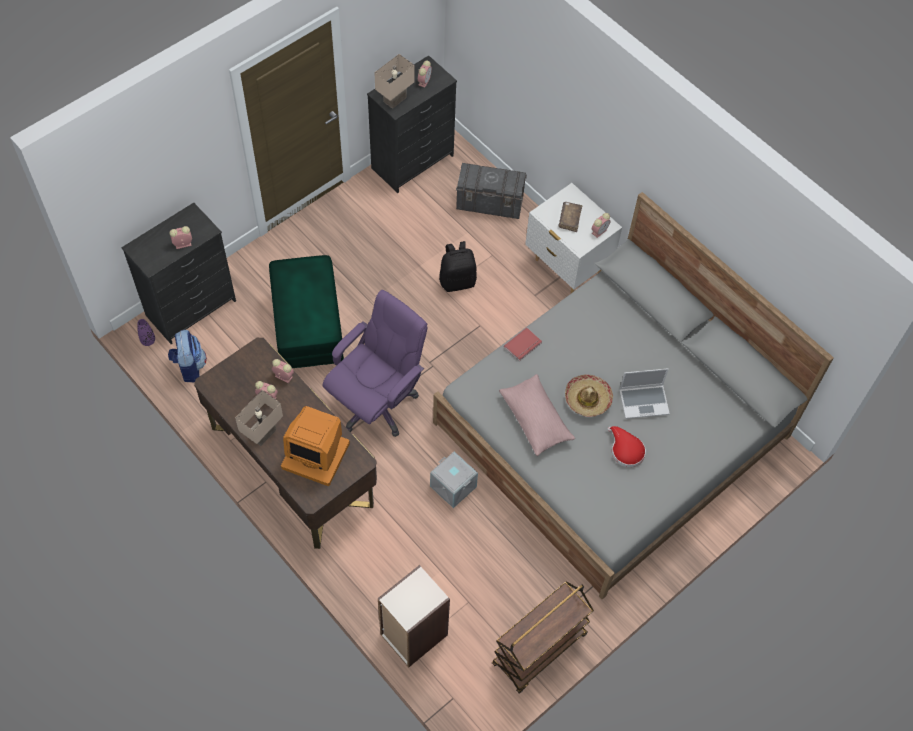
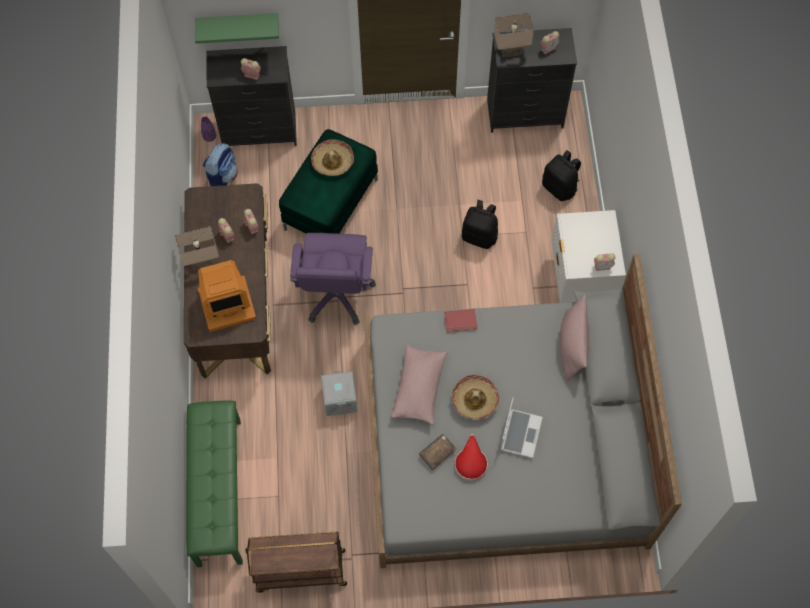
camera: 40 degrees right, 5 degrees up
monitor [281,406,350,486] -> monitor turned 75 degrees counterclockwise [198,260,256,332]
purple office chair [323,290,428,437] -> purple office chair turned 105 degrees clockwise [290,233,376,325]
bookcase [378,565,450,667] -> green bench [186,400,243,567]
grey storage box [456,163,527,219] -> black backpack [542,150,581,201]
brown book [559,202,582,232] -> brown book moved to [419,434,456,470]
laptop [619,368,670,419] -> laptop turned 105 degrees counterclockwise [500,397,542,458]
none -> green shelf [195,13,279,44]
none -> hat [311,139,354,176]
none -> pink pillow [560,295,589,381]

